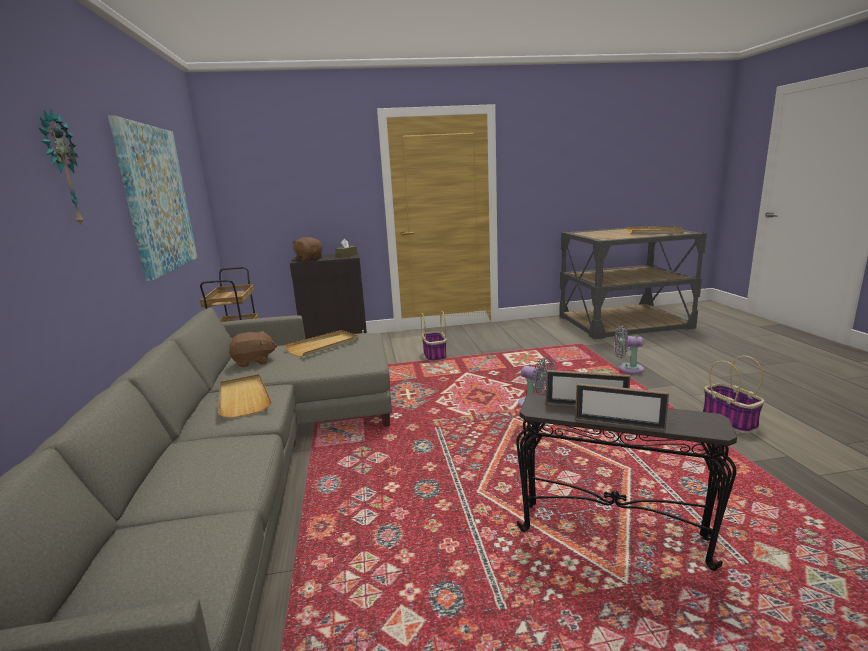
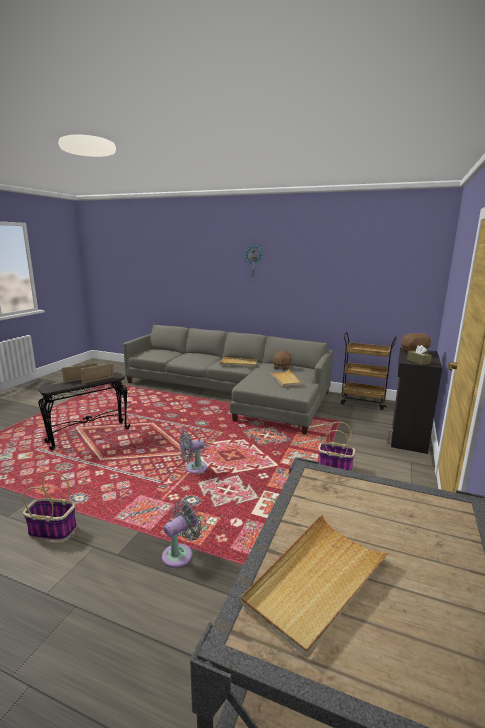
camera: 120 degrees right, 0 degrees up
picture [108,116,197,281] -> none

